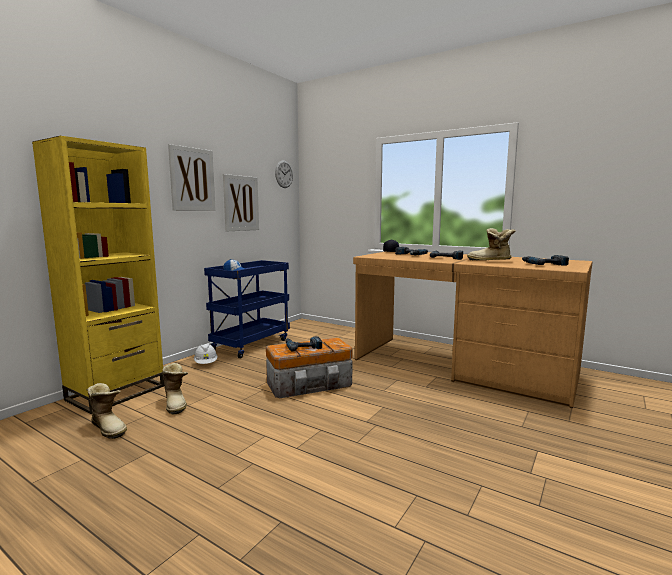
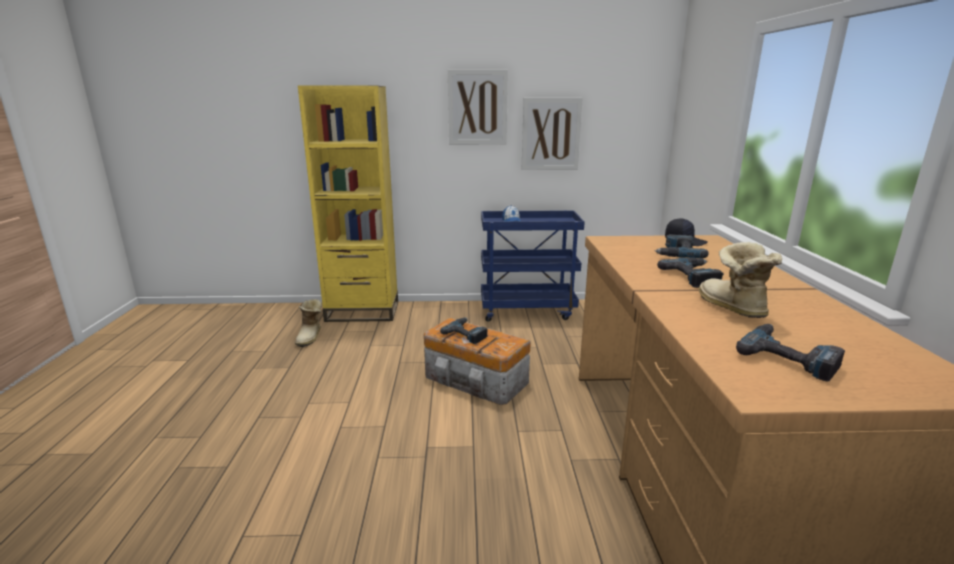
camera: 55 degrees right, 10 degrees up
boot [162,363,188,414] -> none
white hard hat [194,344,218,364] -> none
wall clock [275,161,293,188] -> none

